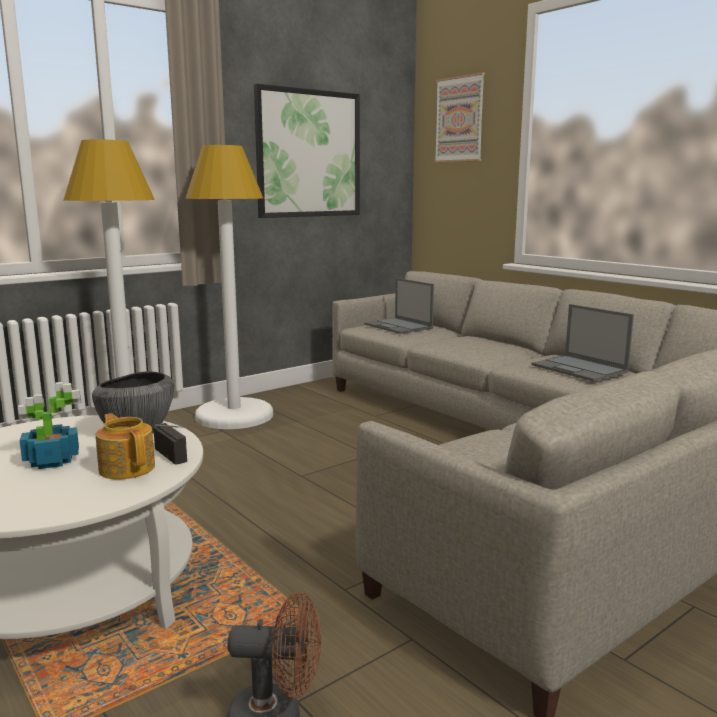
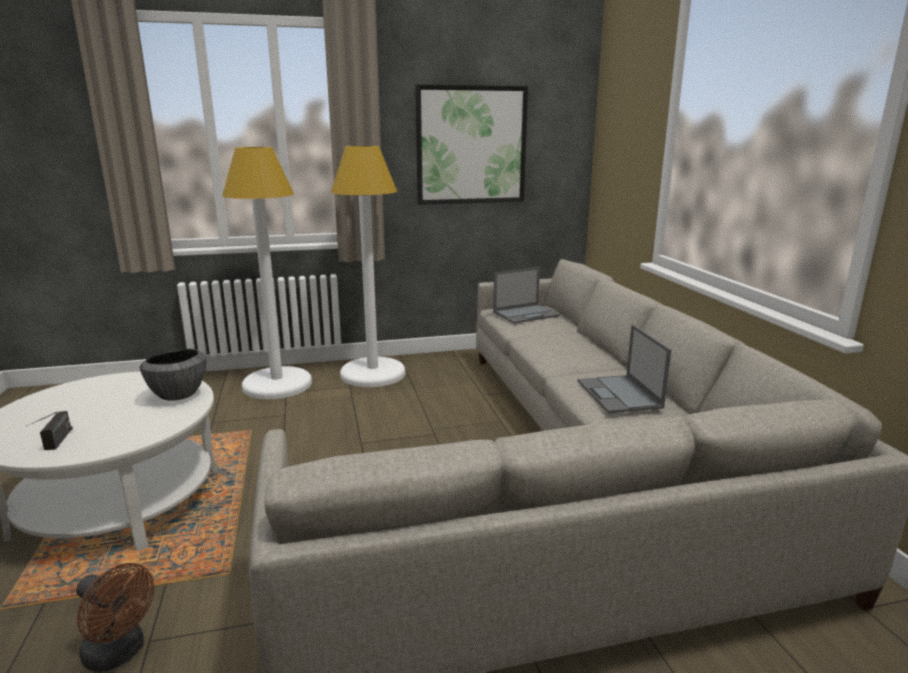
camera: 25 degrees right, 5 degrees up
potted plant [18,382,81,469] -> none
teapot [96,413,155,479] -> none
radio [153,423,187,464] -> radio moved to [26,411,73,450]
laptop [364,278,434,334] -> laptop turned 105 degrees counterclockwise [493,267,560,324]
picture [434,72,485,162] -> none

